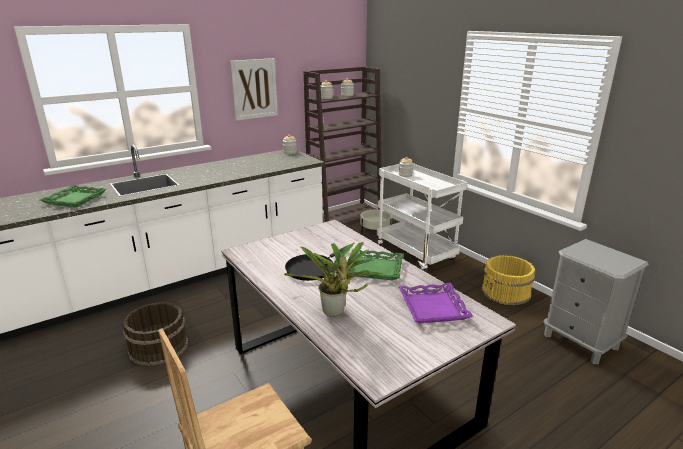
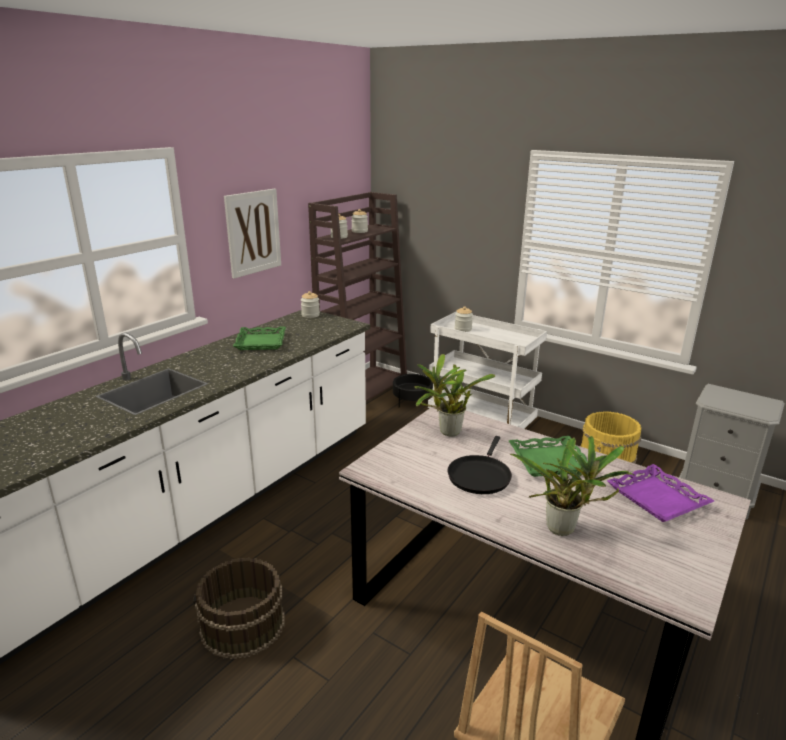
camera: 20 degrees left, 0 degrees up
green tray [40,185,106,207] -> green tray moved to [233,327,286,350]
beige planter [360,209,392,230] -> black planter [393,374,433,407]
none -> potted plant [414,354,495,437]

